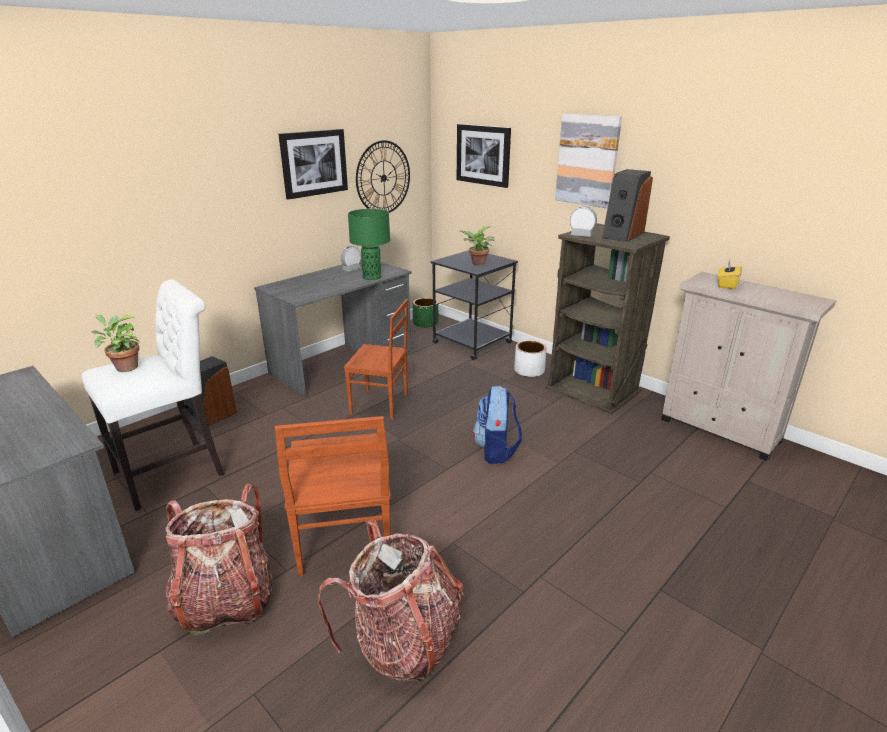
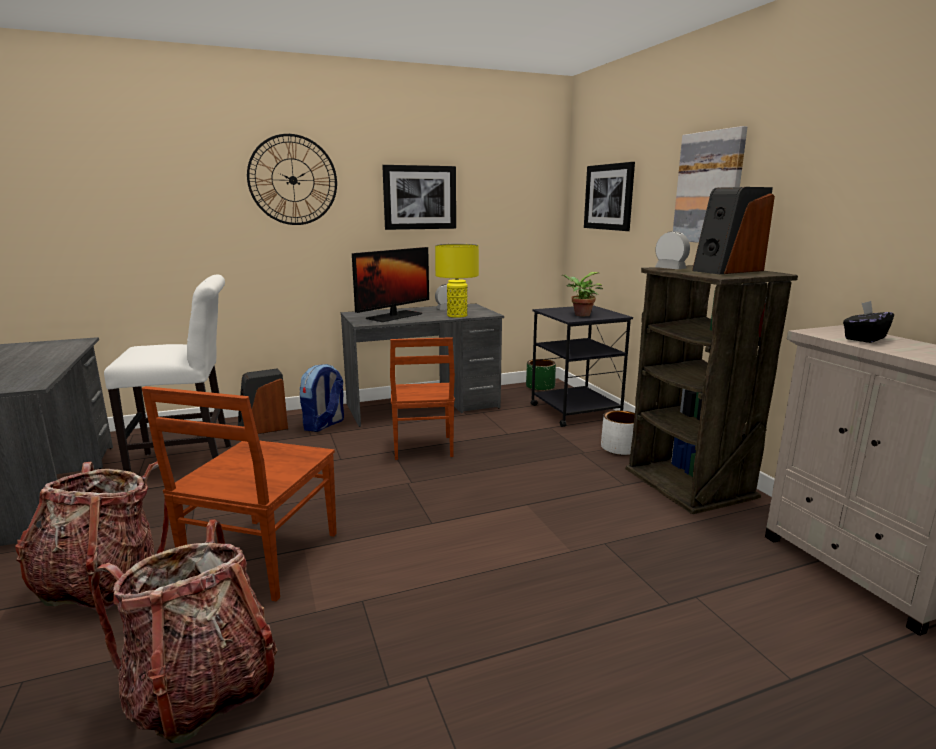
camera: 25 degrees right, 10 degrees down
potted plant [91,315,141,372] -> none
brown chair [344,299,408,420] -> brown chair turned 45 degrees clockwise [390,337,455,460]
green table lamp [348,209,390,280] -> yellow table lamp [435,244,479,318]
wall clock [356,140,410,213] -> wall clock moved to [247,134,337,225]
backpack [473,386,522,464] -> backpack moved to [299,364,344,432]
yellow tissue box [718,260,742,289] -> black tissue box [843,301,894,343]
none -> monitor [352,247,429,322]

